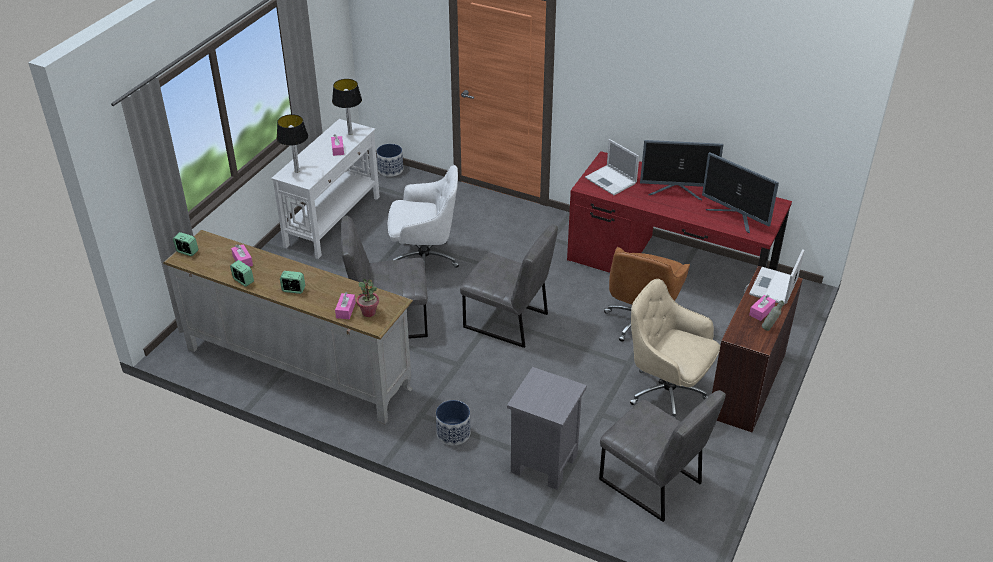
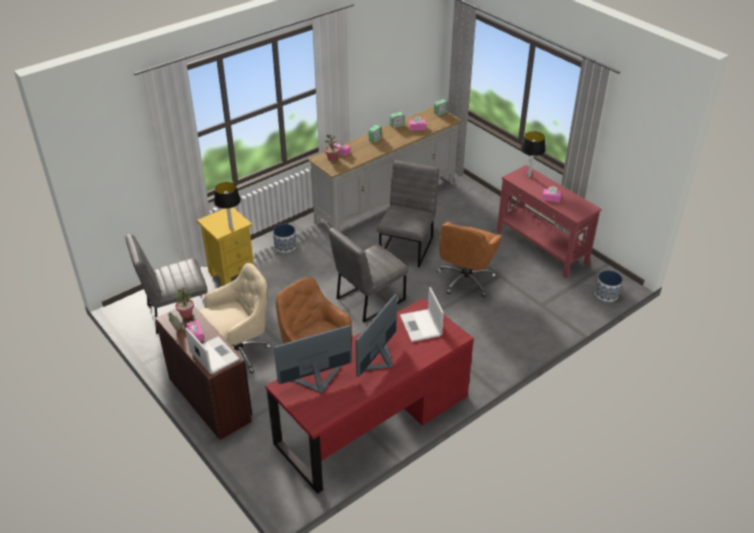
camera: 115 degrees right, 0 degrees up
white console table [271,119,380,259] -> red console table [497,165,602,278]
table lamp [332,79,362,135] -> table lamp moved to [214,182,241,230]
white office chair [388,165,459,268] -> brown office chair [437,221,502,297]
grey nightstand [507,367,587,490] -> yellow nightstand [197,208,254,286]
laptop [585,139,639,195] -> laptop turned 90 degrees counterclockwise [400,287,444,342]
none -> potted plant [175,288,194,319]

